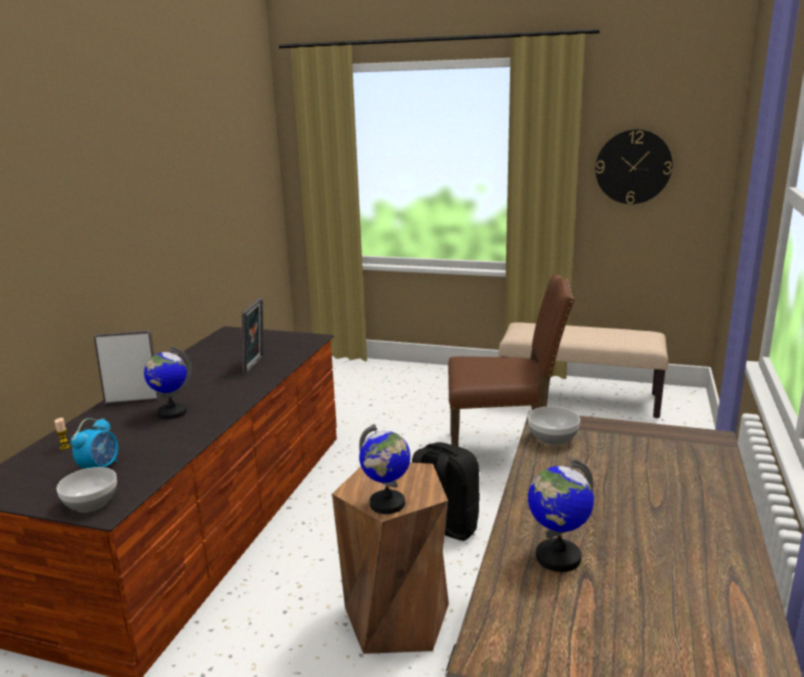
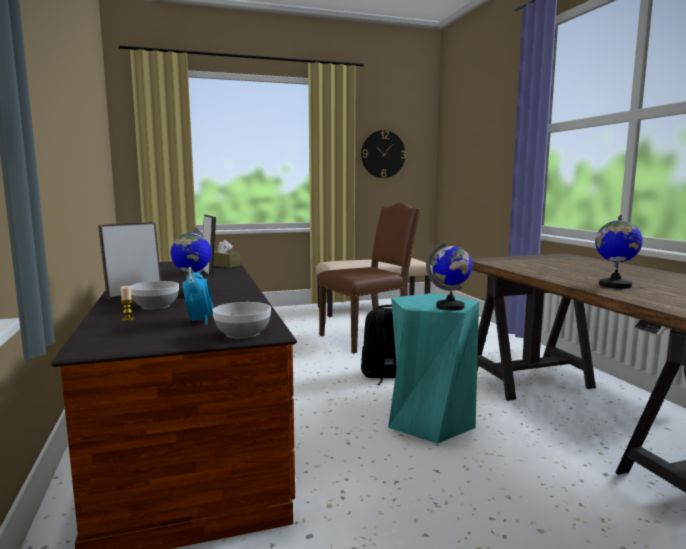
camera: 35 degrees left, 10 degrees down
brown stool [332,463,449,654] -> turquoise stool [388,293,479,444]
bowl [528,406,580,445] -> bowl moved to [131,281,179,310]
none -> brown tissue box [213,240,241,268]

